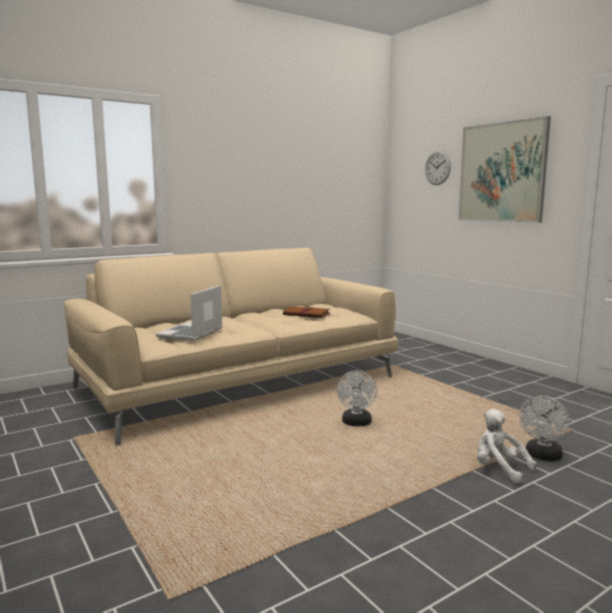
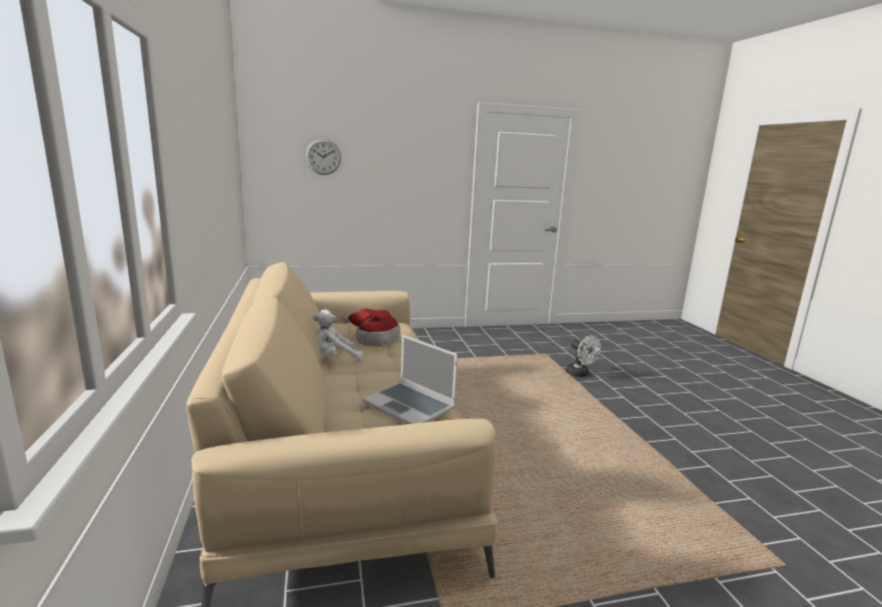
camera: 70 degrees left, 5 degrees up
brown book [283,306,331,318] -> hat [342,309,400,347]
white fan [336,370,377,426] -> none
picture [458,116,551,223] -> none
white plush toy [477,409,537,483] -> white plush toy moved to [313,310,363,361]

